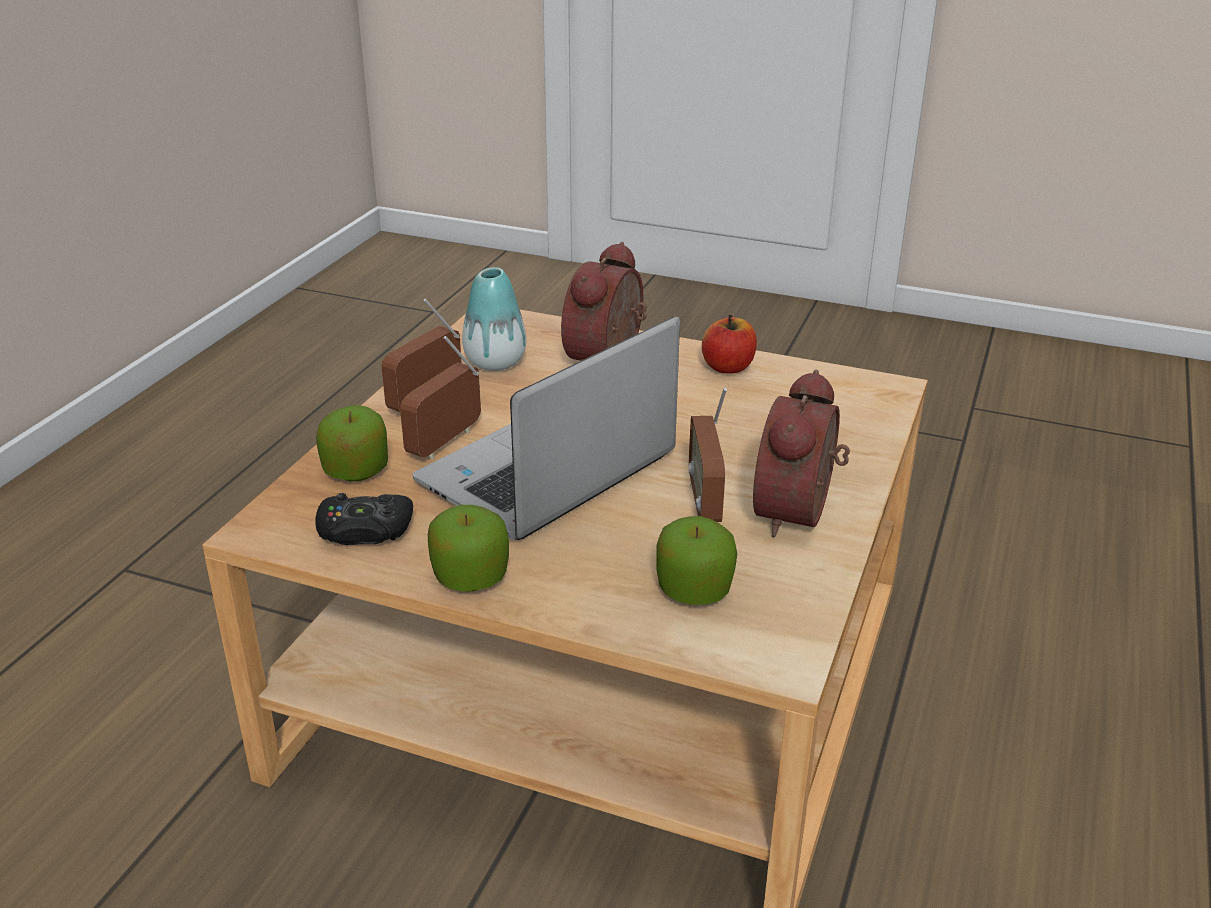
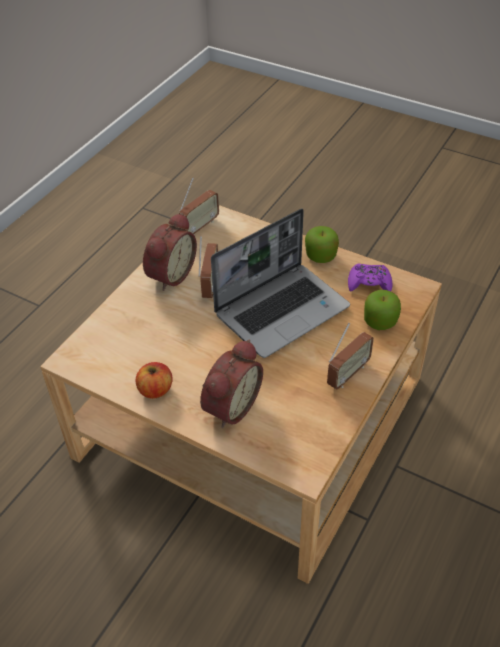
camera: 170 degrees left, 15 degrees up
black game controller [315,493,413,545] -> purple game controller [348,264,392,292]
radio [400,336,481,459] -> radio moved to [179,177,219,236]
vase [462,267,526,371] -> none
apple [656,516,737,605] -> none

